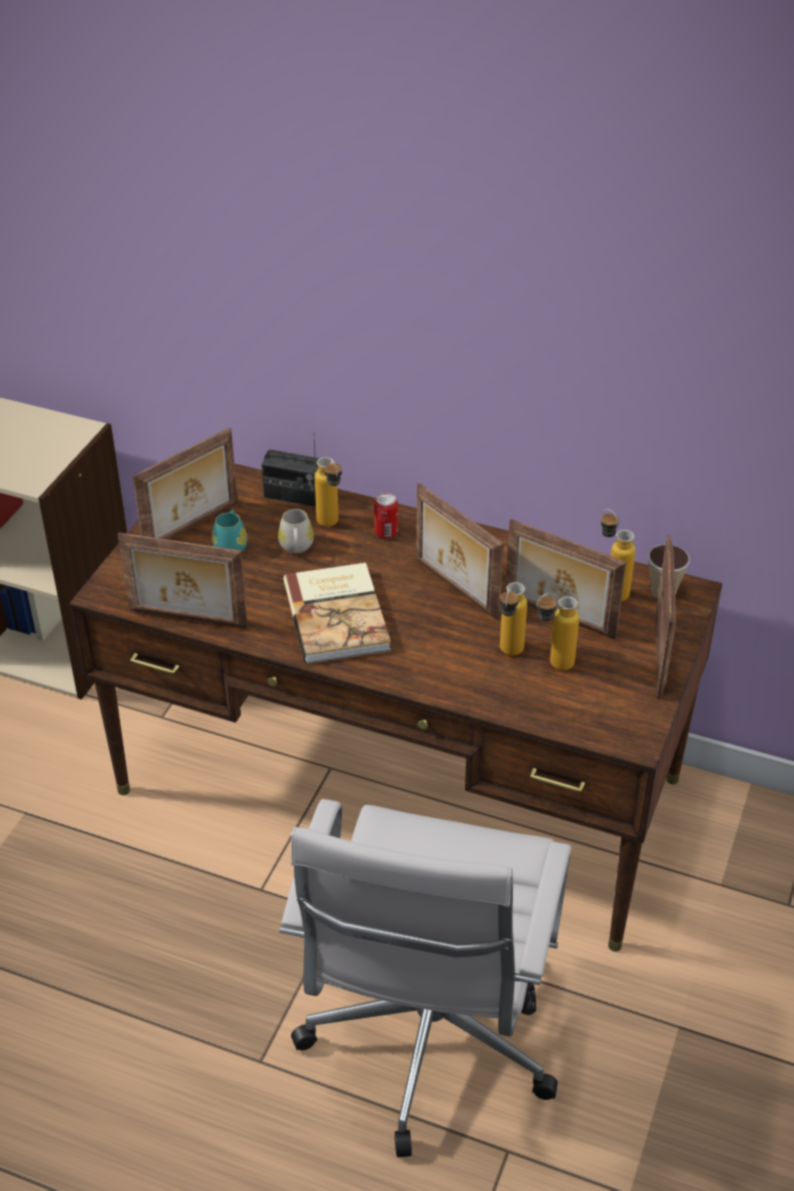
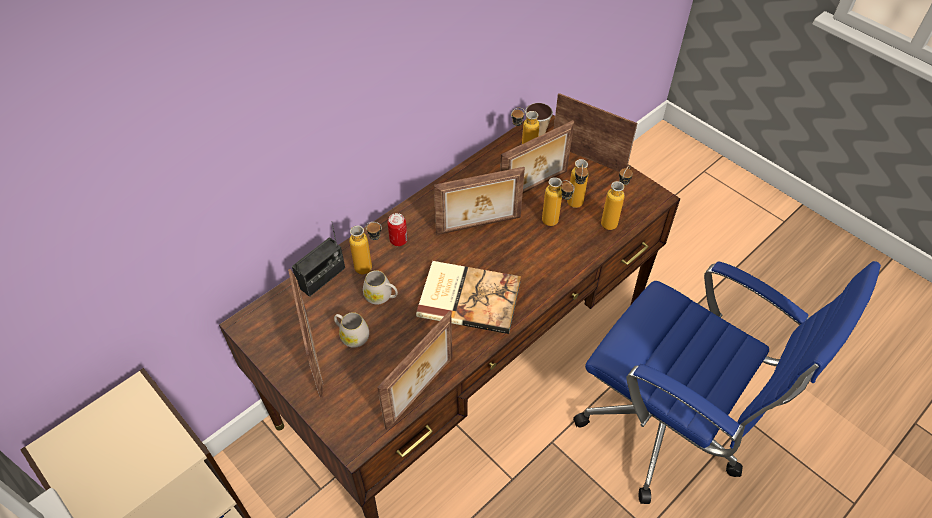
camera: 65 degrees left, 10 degrees up
turquoise mug [212,510,247,552] -> white mug [334,312,369,348]
white office chair [279,799,572,1157] -> blue office chair [573,261,881,504]
none -> bottle [601,165,633,230]

